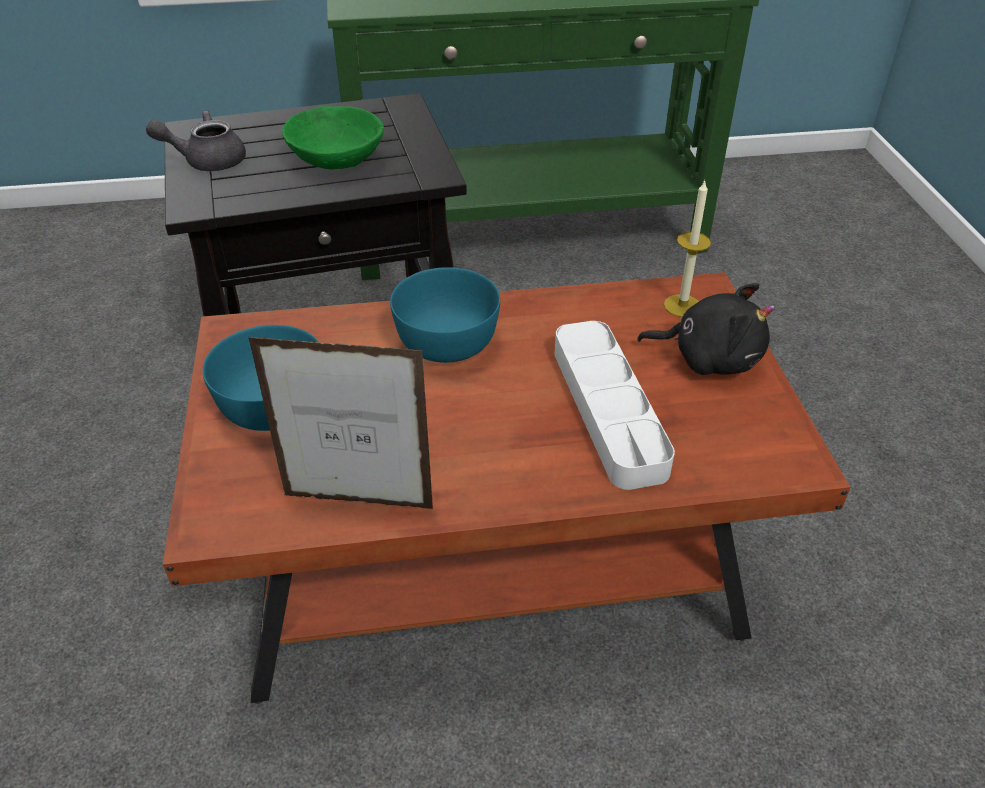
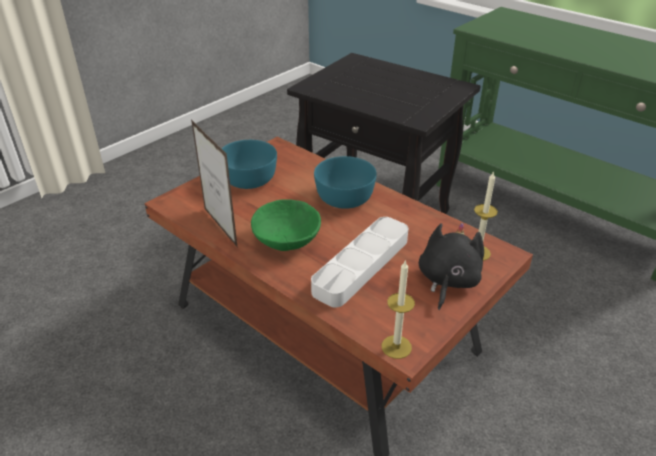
camera: 50 degrees right, 5 degrees down
grey teapot [146,111,246,171] -> none
green bowl [282,106,384,170] -> green bowl moved to [251,199,321,251]
black plush toy [637,283,775,375] -> black plush toy turned 135 degrees counterclockwise [419,223,484,310]
none -> candle [381,260,415,359]

